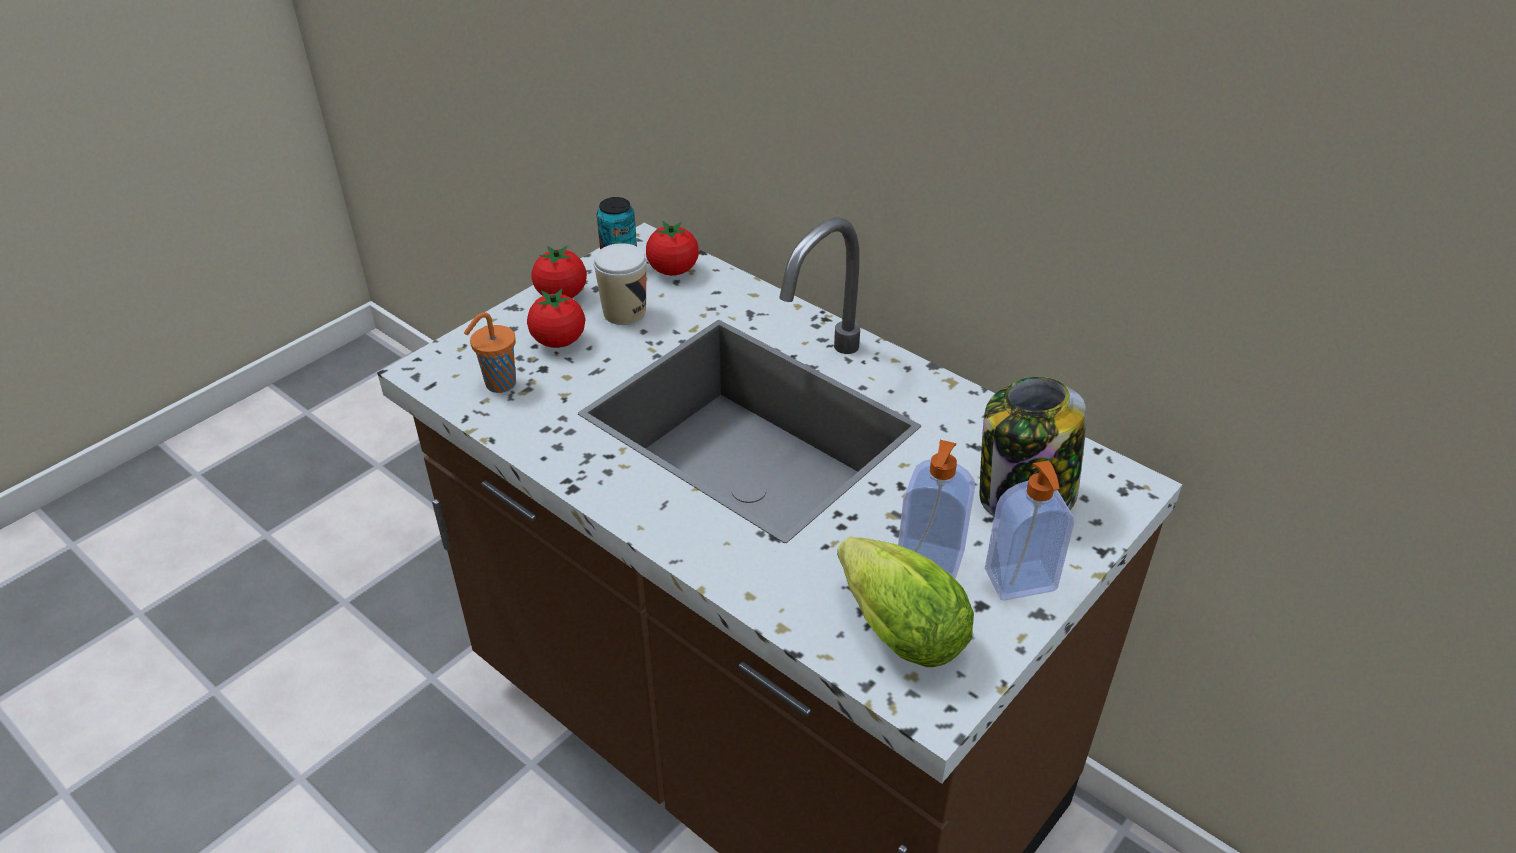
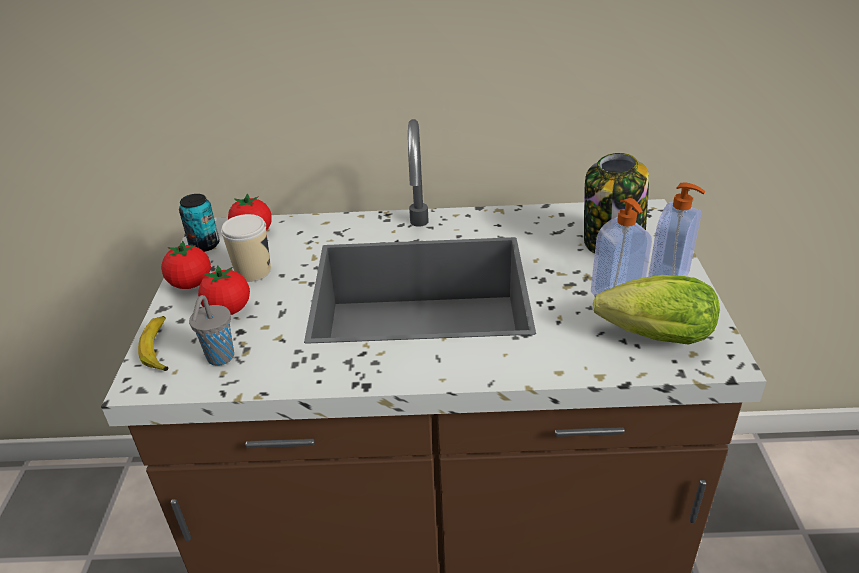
camera: 40 degrees left, 5 degrees down
orange cup [464,312,516,393] -> grey cup [189,295,234,366]
none -> banana [138,316,169,371]

